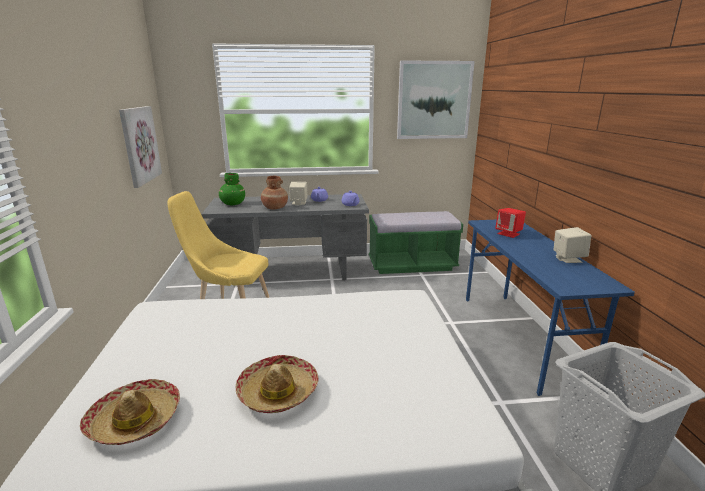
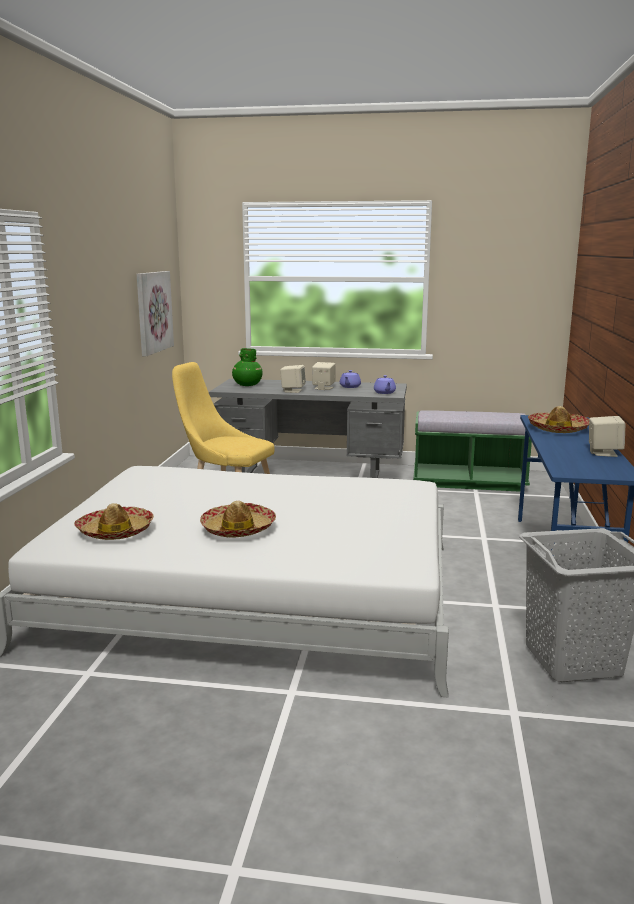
camera: 15 degrees right, 5 degrees down
brown vase [261,176,288,209] -> beige speaker [280,365,306,393]
picture [397,61,475,139] -> none
red speaker [495,208,526,238] -> hat [528,406,589,433]

